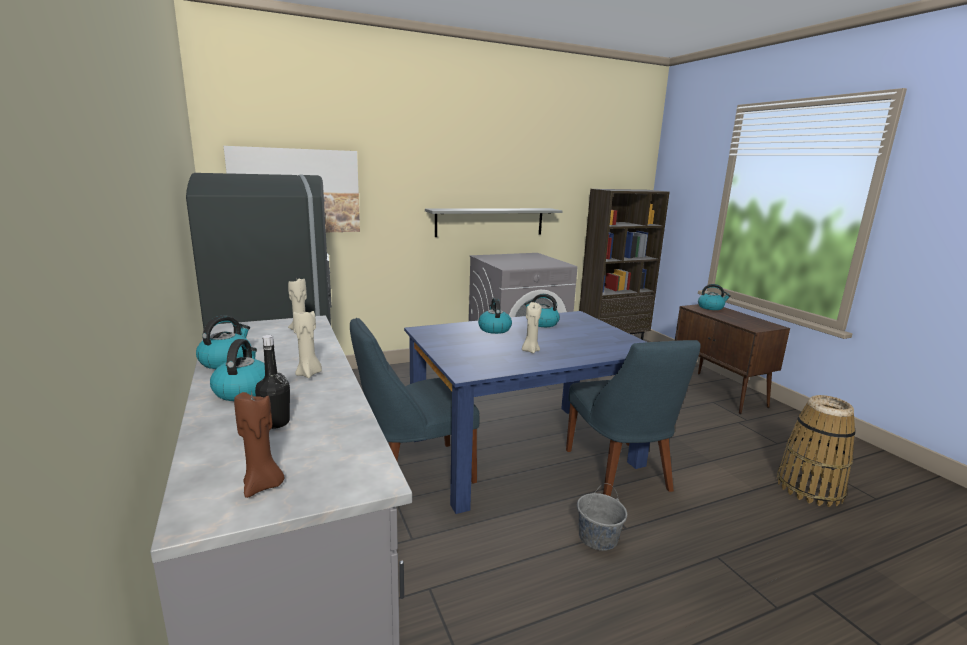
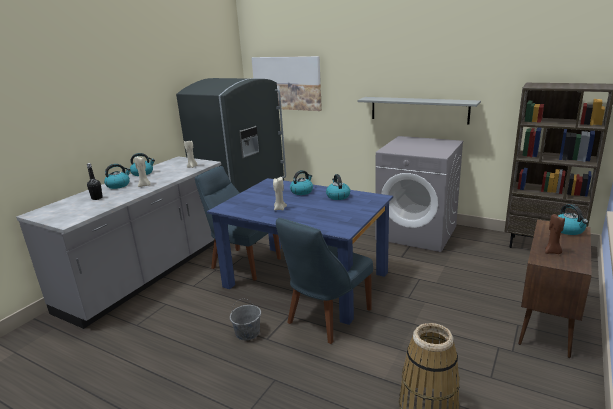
camera: 55 degrees right, 5 degrees up
brown candle [234,390,285,498] -> brown candle moved to [545,214,565,254]

